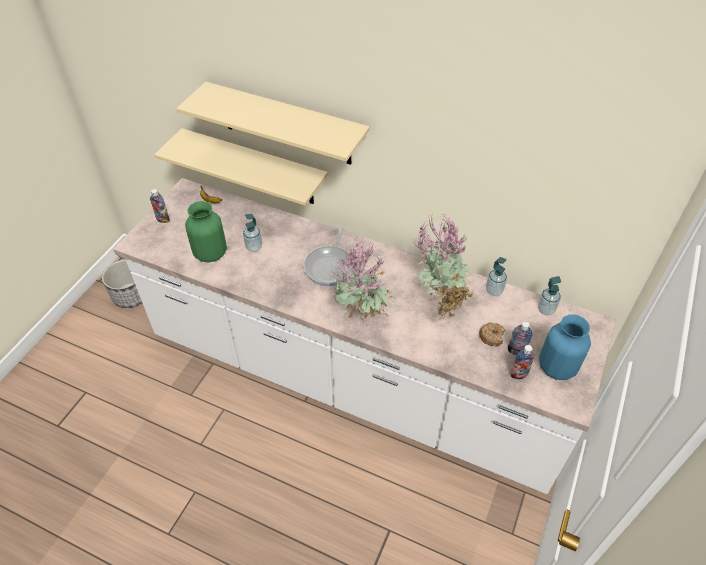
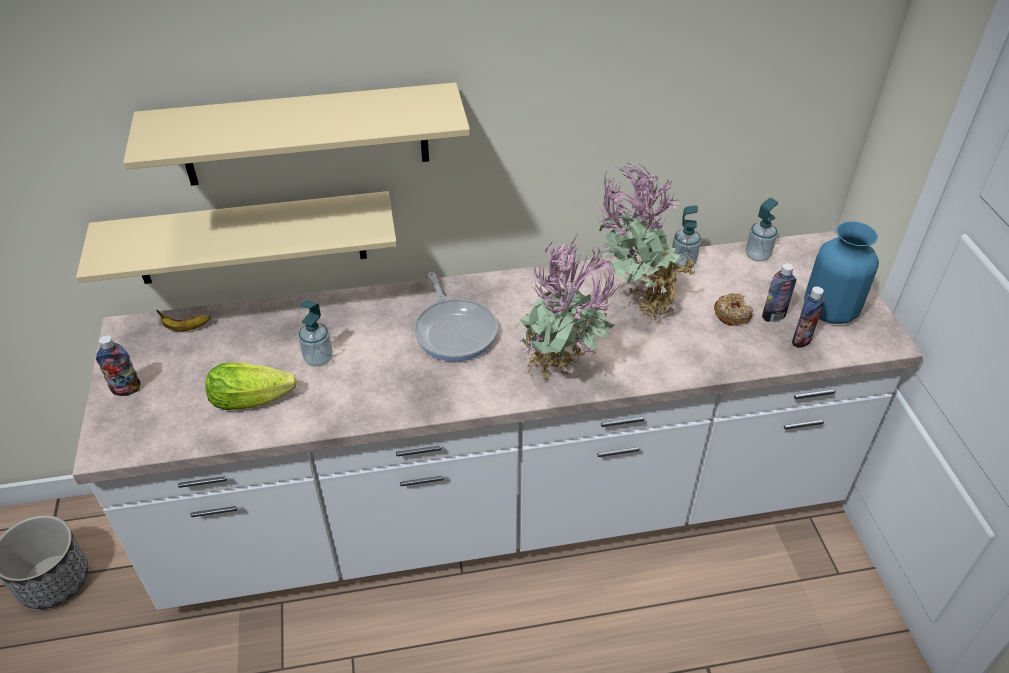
camera: 35 degrees left, 5 degrees down
green vase [185,201,227,262] -> lettuce [205,363,297,410]

